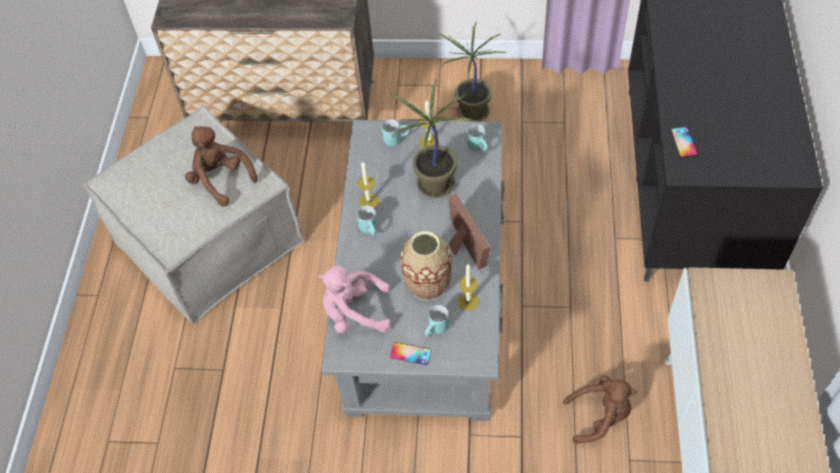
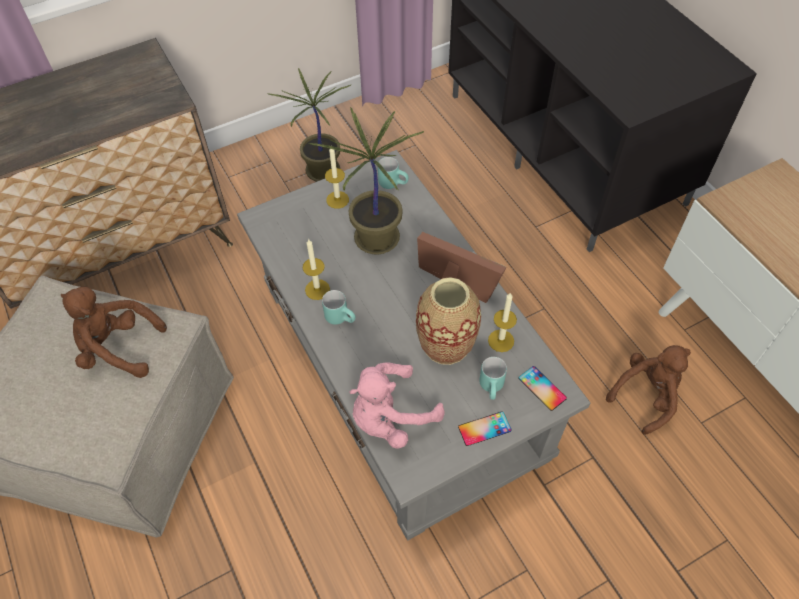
camera: 35 degrees left, 0 degrees up
turquoise mug [382,119,409,146] -> none
phone [671,127,698,158] -> phone moved to [518,366,567,411]

